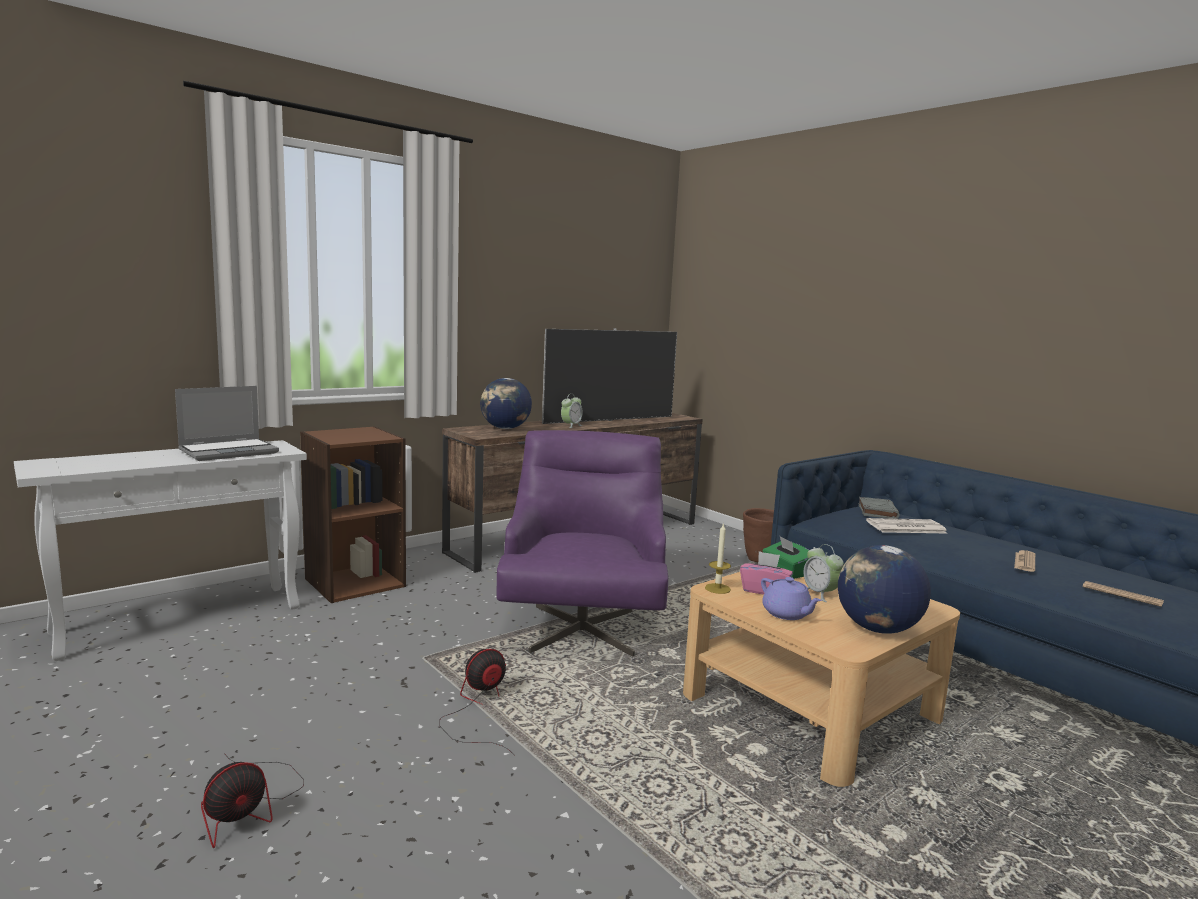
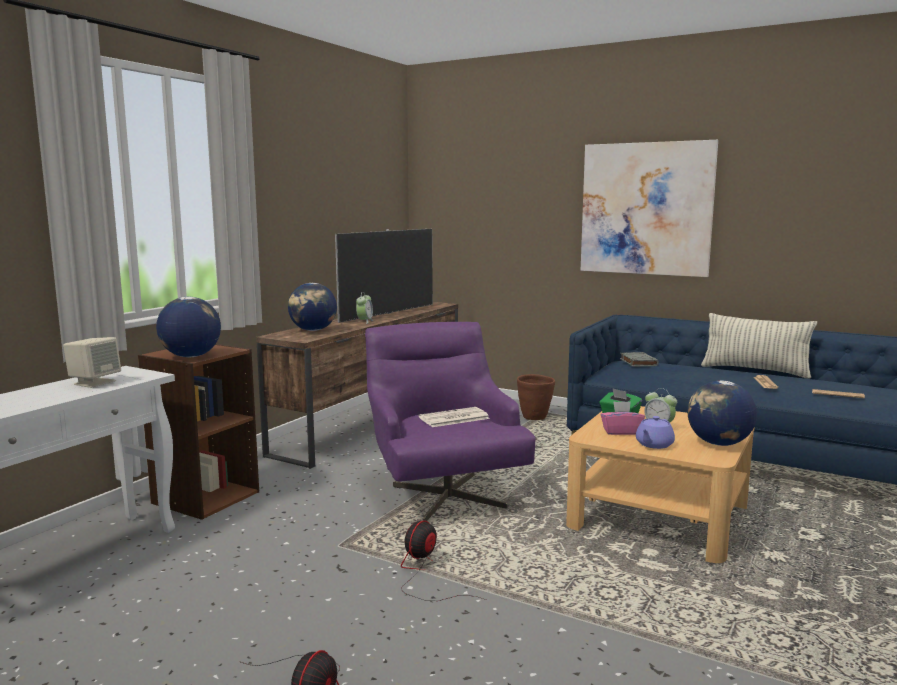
camera: 20 degrees left, 0 degrees up
laptop [175,386,279,461] -> beige speaker [63,337,121,388]
candle [705,522,731,594] -> none
purple teapot [761,577,822,620] -> purple teapot turned 90 degrees clockwise [636,416,675,449]
newspaper [866,518,948,534] -> newspaper moved to [419,407,490,427]
none -> globe [156,297,221,357]
none -> picture [581,140,718,277]
none -> pillow [701,313,817,379]

